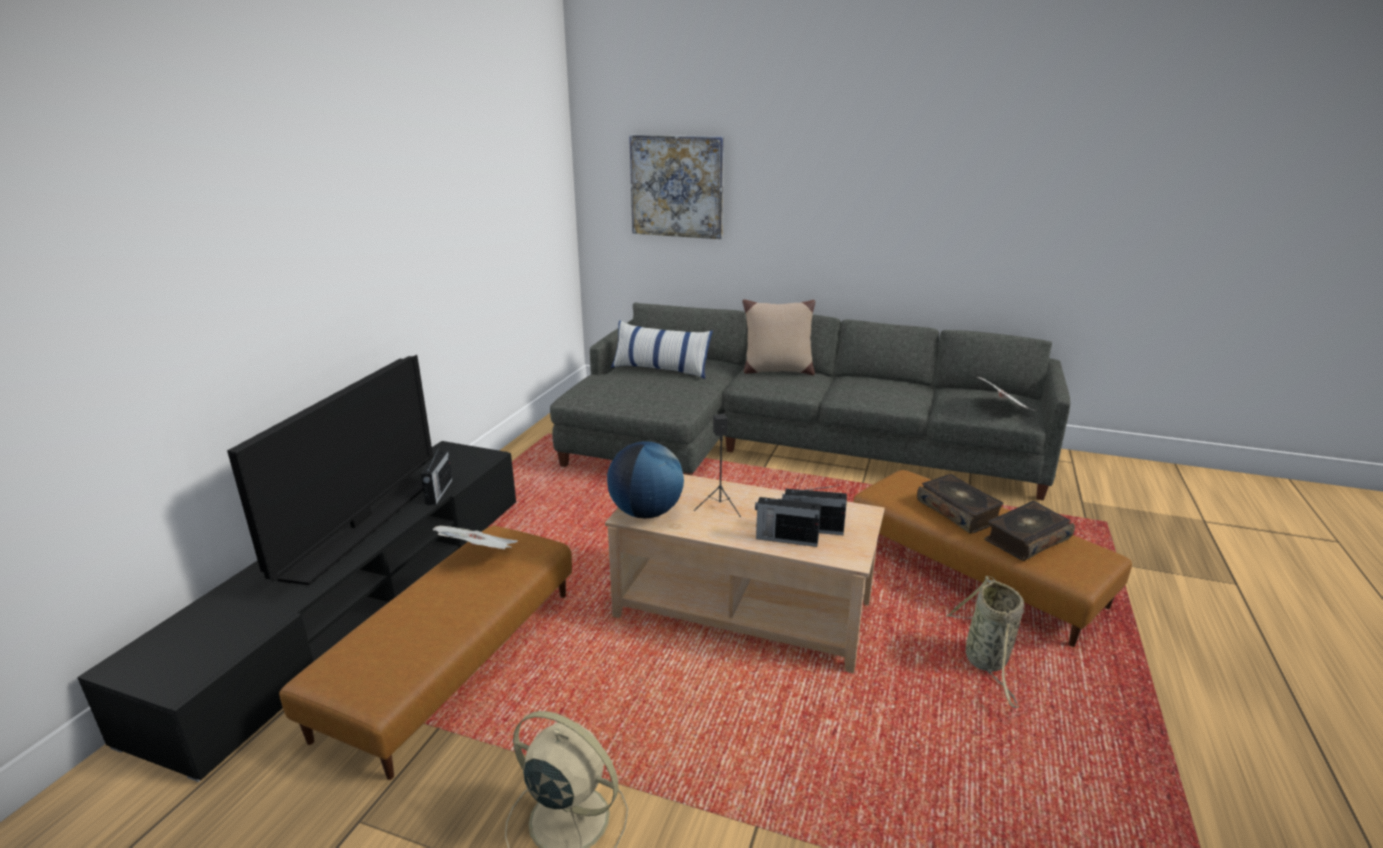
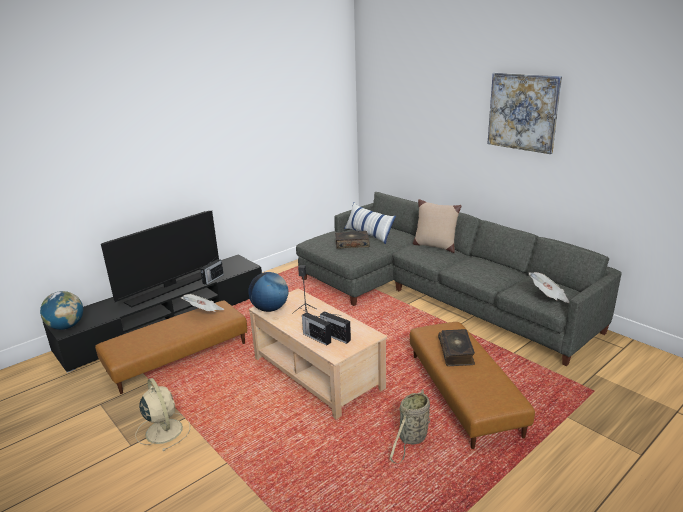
camera: 30 degrees right, 0 degrees up
picture [629,135,724,239] -> picture moved to [487,73,562,154]
book [984,501,1075,561] -> book moved to [335,231,370,249]
none -> globe [40,291,83,330]

